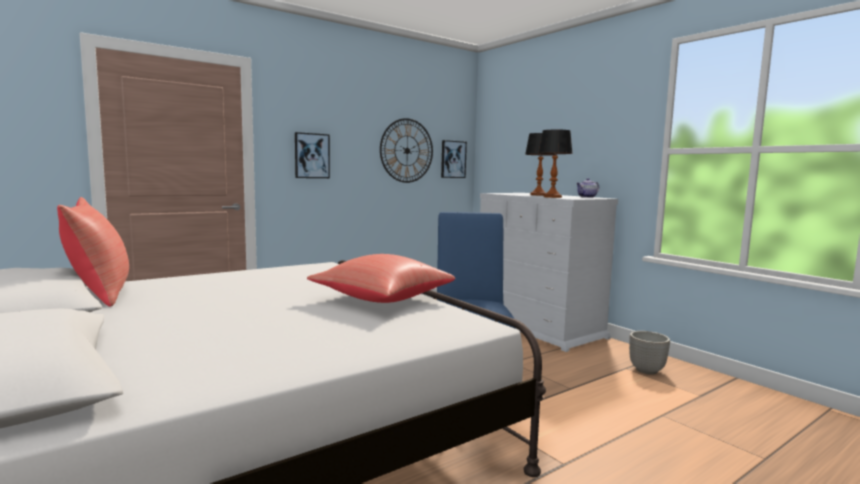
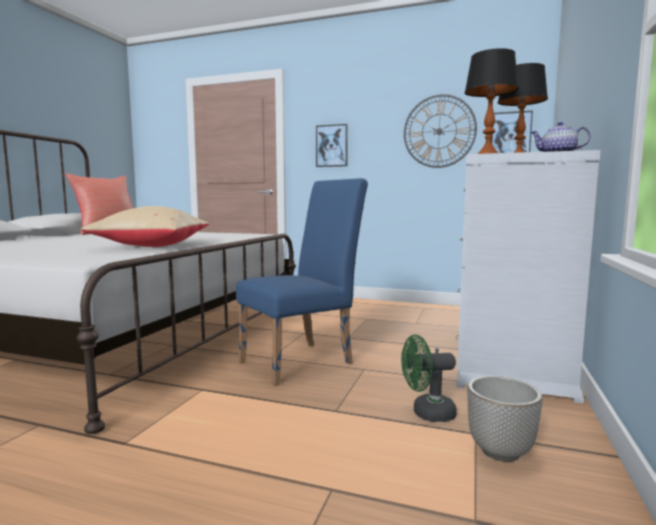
camera: 55 degrees right, 0 degrees up
red pillow [307,254,455,303] -> beige pillow [81,206,209,247]
none -> green fan [401,335,457,422]

